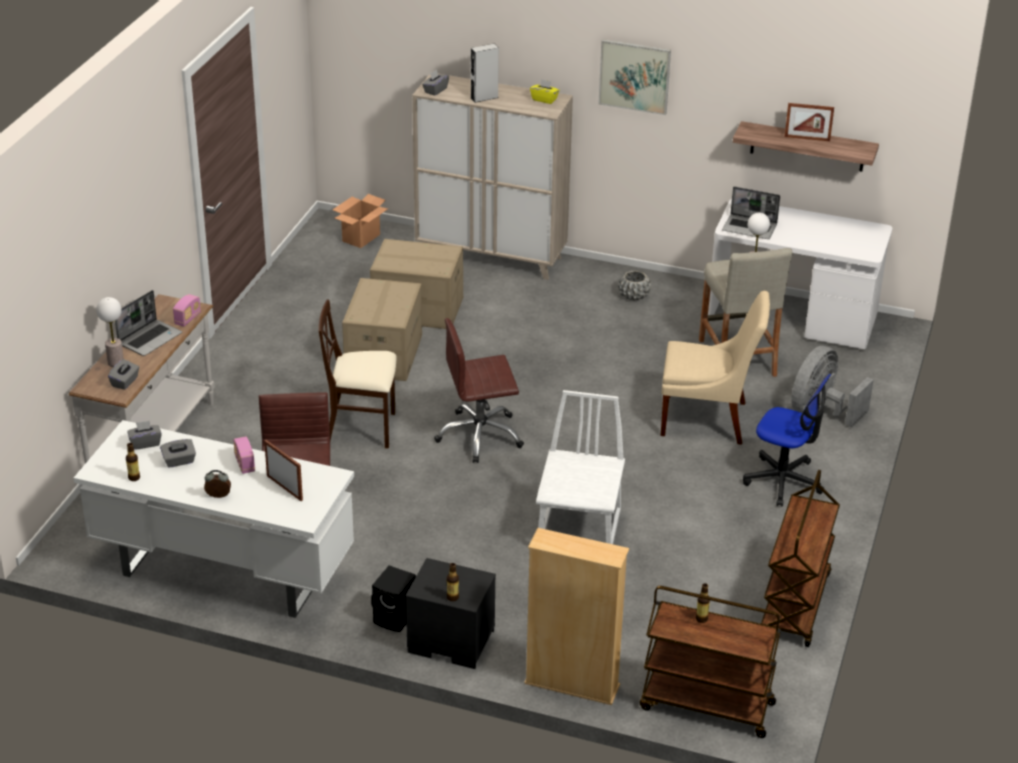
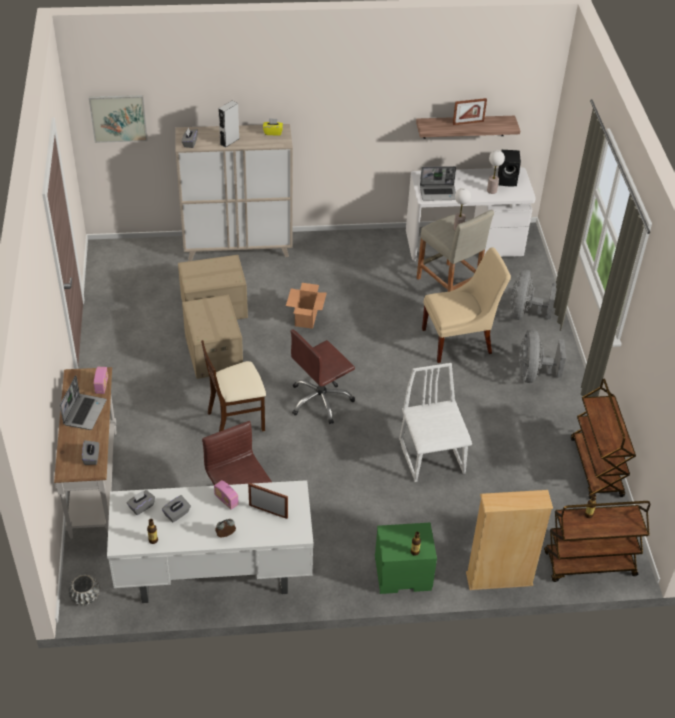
camera: 25 degrees left, 10 degrees up
table lamp [96,297,124,367] -> table lamp moved to [487,150,505,194]
cardboard box [333,194,388,248] -> cardboard box moved to [286,283,327,329]
black speaker [371,565,416,632] -> black speaker moved to [498,150,521,186]
black nightstand [405,558,496,669] -> green nightstand [375,523,437,594]
picture [598,39,671,115] -> picture moved to [89,95,148,143]
grey planter [618,271,651,300] -> grey planter moved to [68,574,100,605]
office chair [743,374,831,507] -> grey fan [519,330,566,383]

